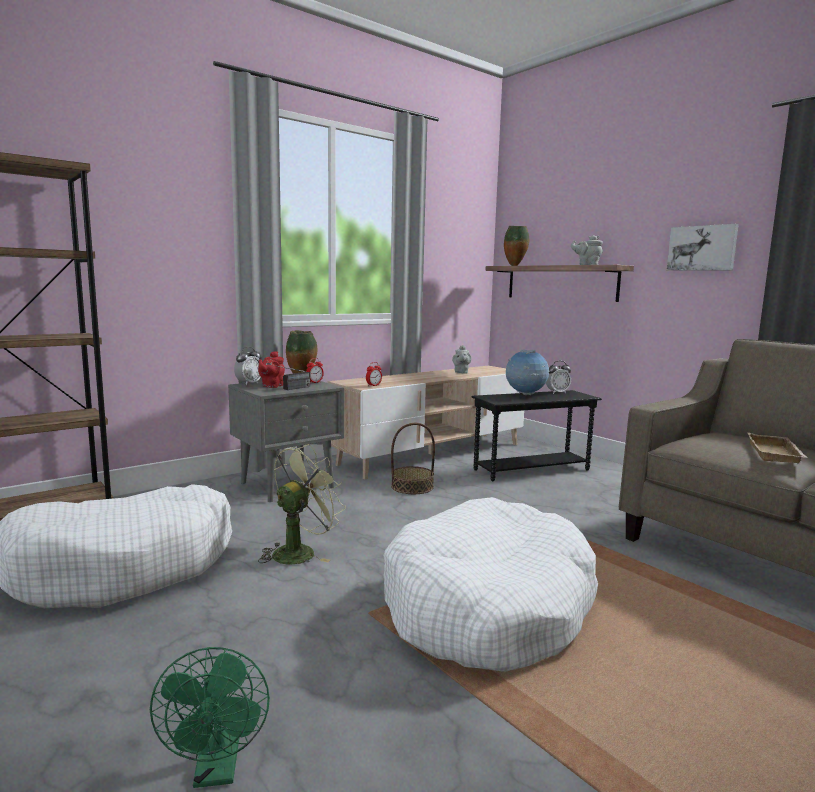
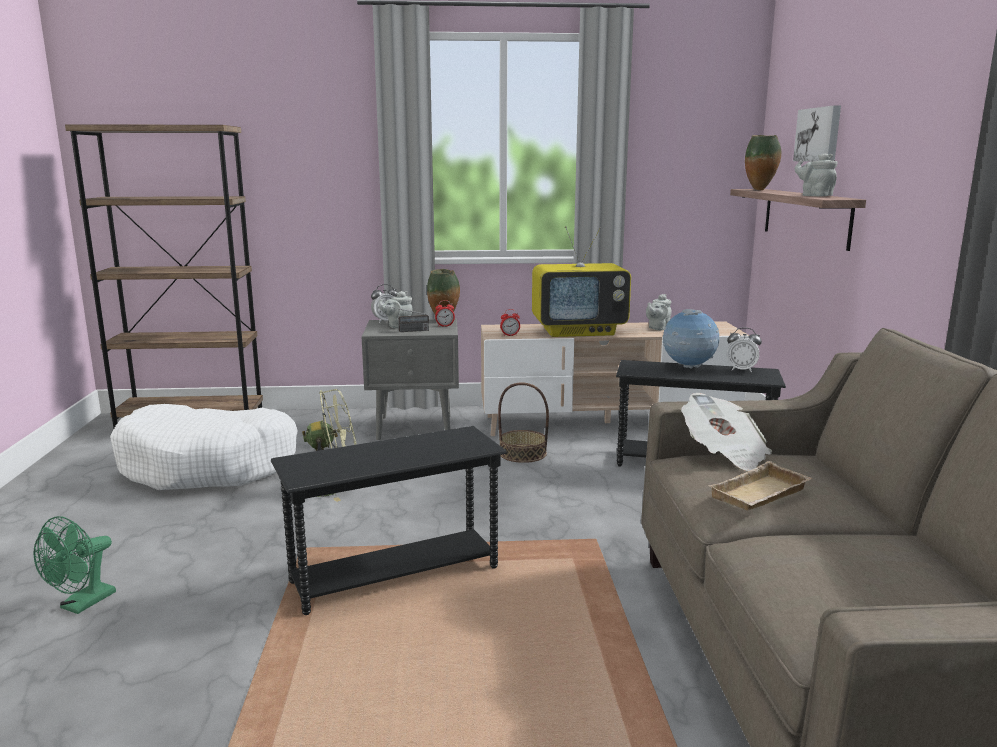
camera: 35 degrees right, 5 degrees up
red teapot [258,351,285,388] -> grey teapot [378,291,413,328]
white dog bed [383,497,598,672] -> black side table [271,426,507,615]
picture [667,224,739,271] -> picture moved to [793,105,841,162]
none -> television [532,226,631,337]
none -> newspaper [681,393,772,471]

